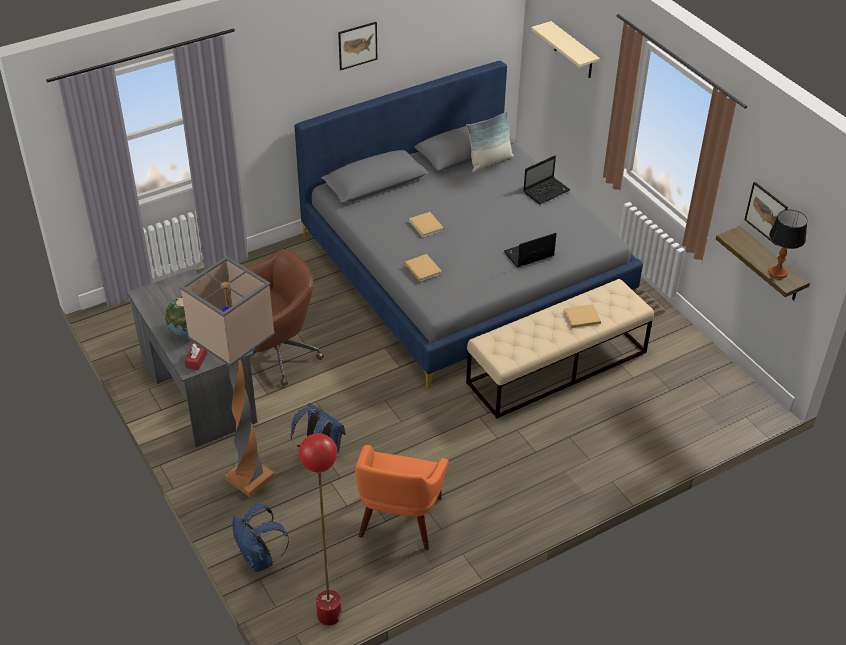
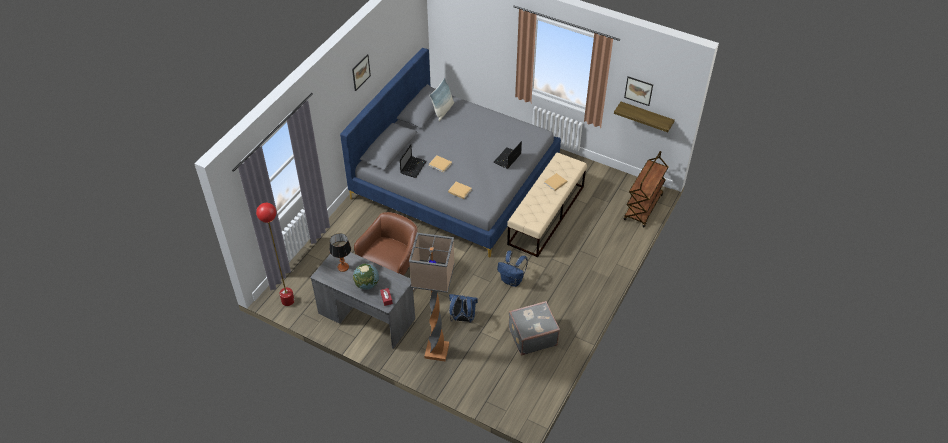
camera: 30 degrees left, 5 degrees up
blue backpack [232,503,289,572] -> blue backpack moved to [497,251,528,287]
red floor lamp [299,433,342,625] -> red floor lamp moved to [256,203,295,306]
orange armchair [355,445,449,550] -> grey suitcase [508,301,560,355]
laptop [523,156,571,204] -> laptop moved to [400,144,427,178]
beige shelf [531,21,600,78] -> none
table lamp [768,209,808,279] -> table lamp moved to [329,233,351,272]
none -> brown cart [624,151,668,227]

